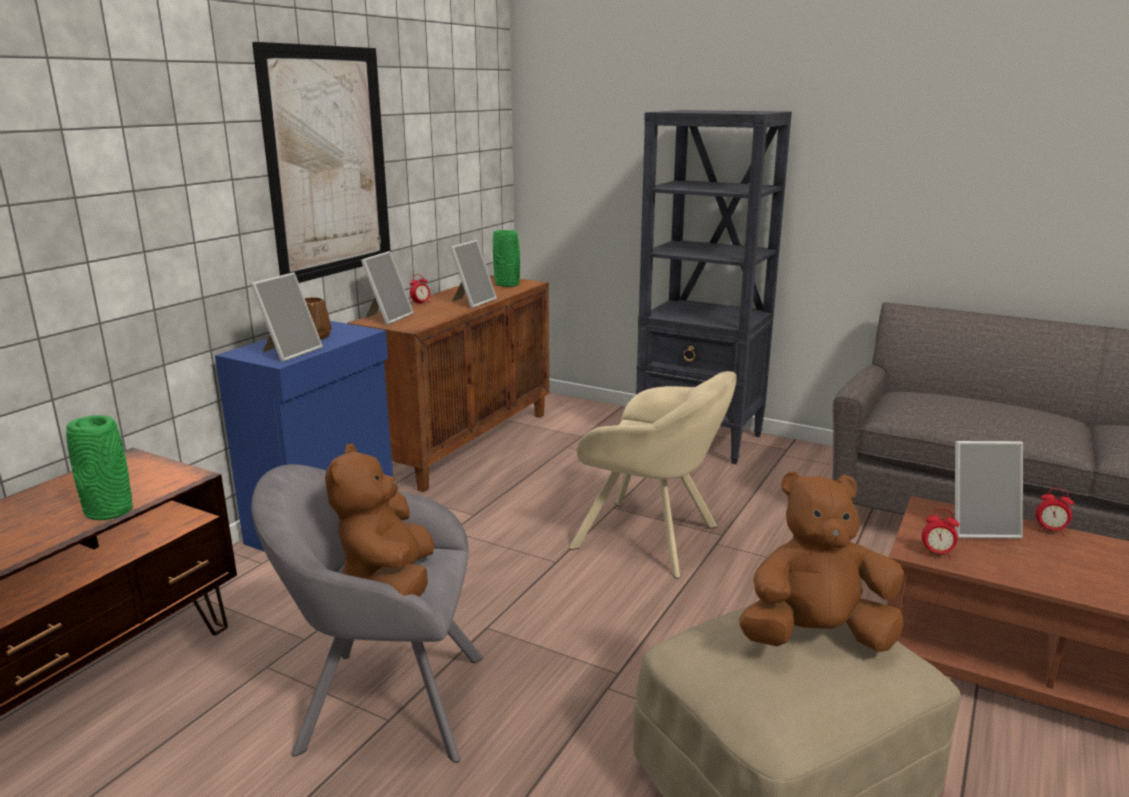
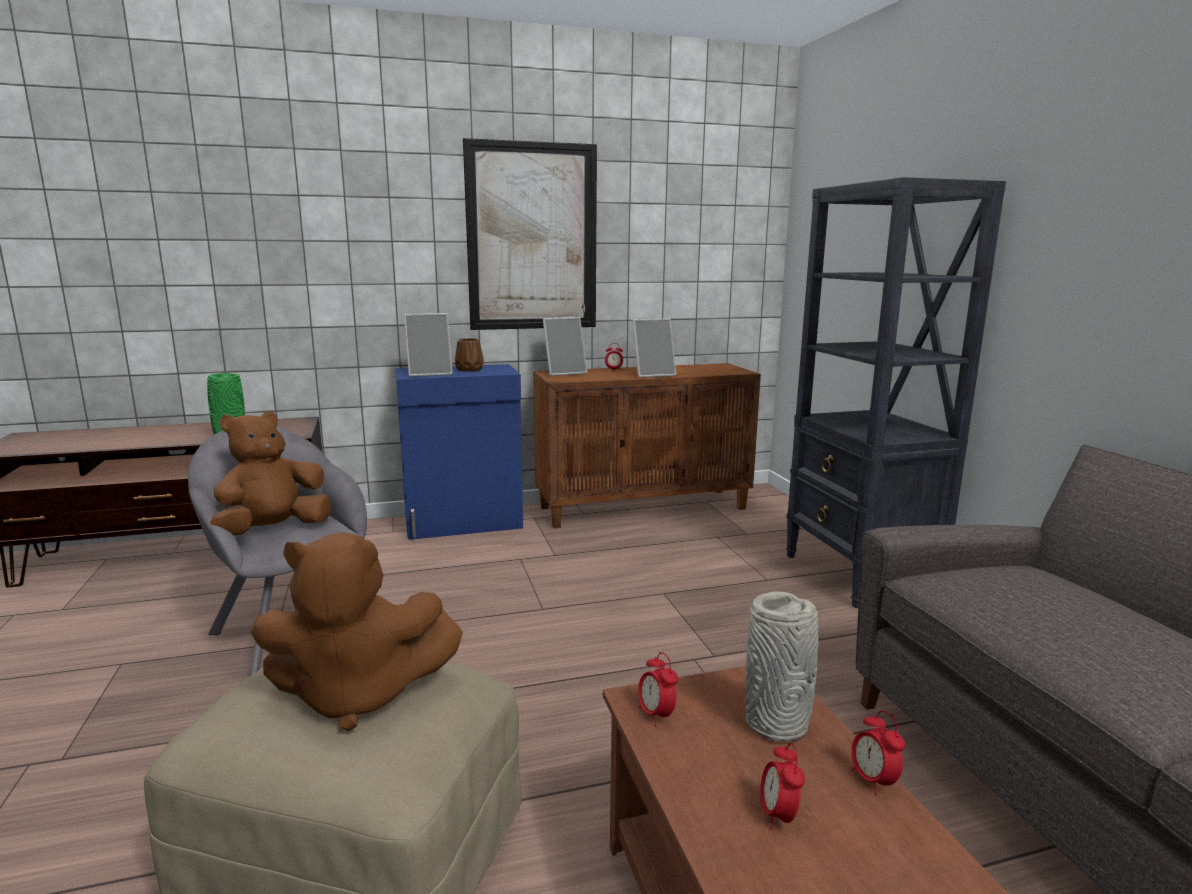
camera: 45 degrees right, 5 degrees down
green vase [493,230,520,287] -> none
beige armchair [569,371,737,579] -> none
brown plush toy [739,471,904,652] -> brown plush toy turned 135 degrees clockwise [251,532,463,731]
picture frame [953,441,1023,539] -> grey vase [746,591,819,742]
none -> alarm clock [760,743,805,830]

